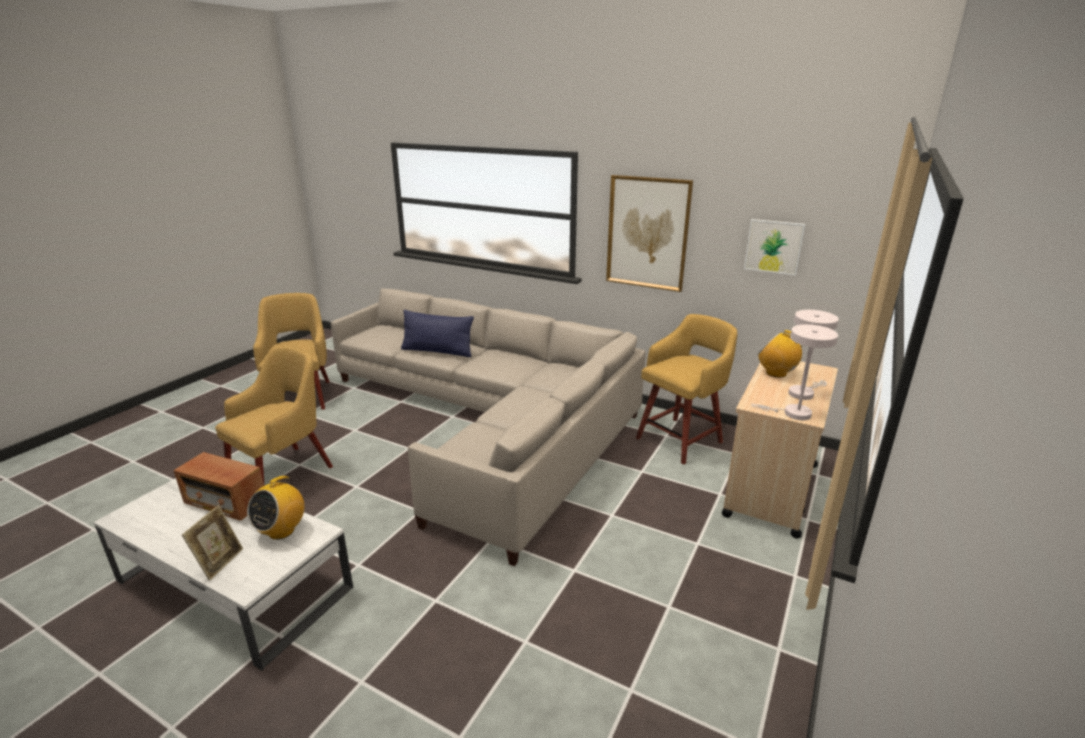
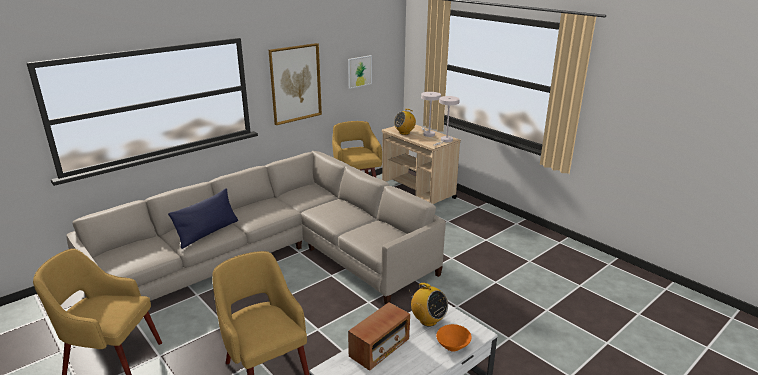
camera: 70 degrees left, 0 degrees up
picture frame [182,505,243,581] -> orange bowl [436,324,472,352]

